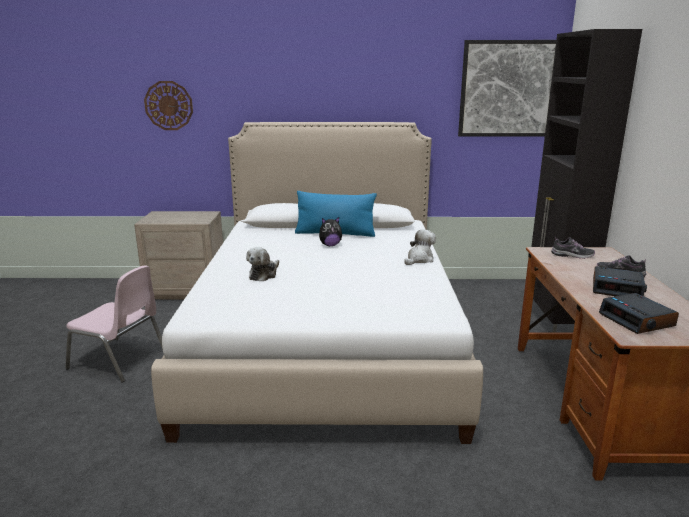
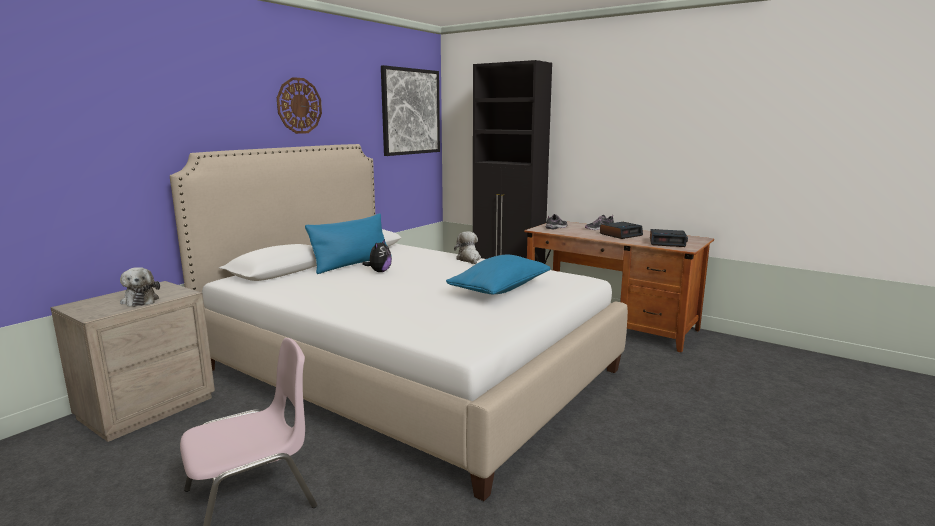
camera: 55 degrees left, 5 degrees down
wall clock [144,81,193,130] -> wall clock moved to [277,77,322,134]
plush toy [246,247,279,281] -> plush toy moved to [120,267,160,307]
none -> blue pillow [446,255,550,295]

